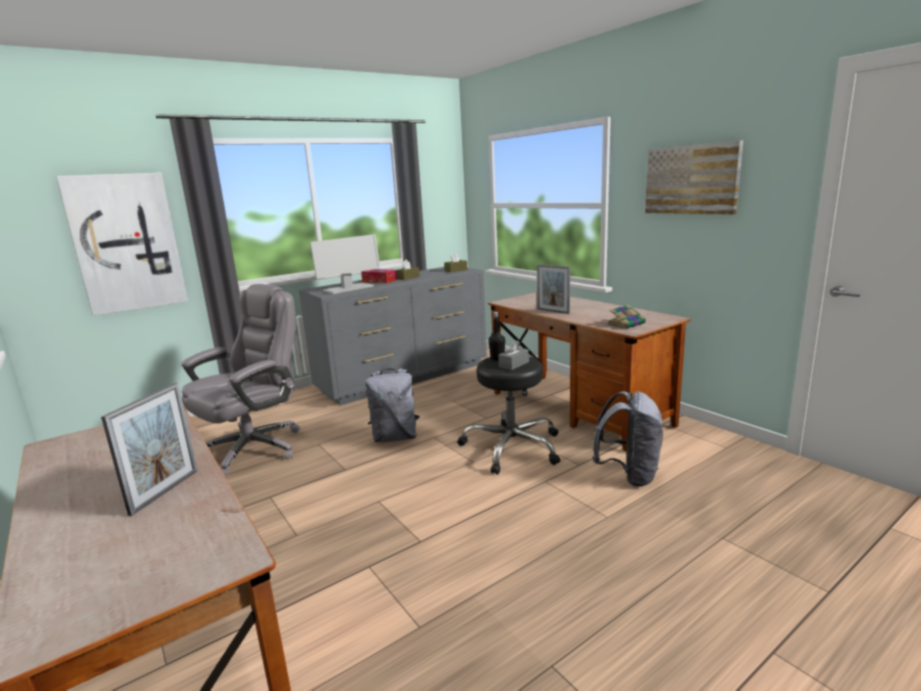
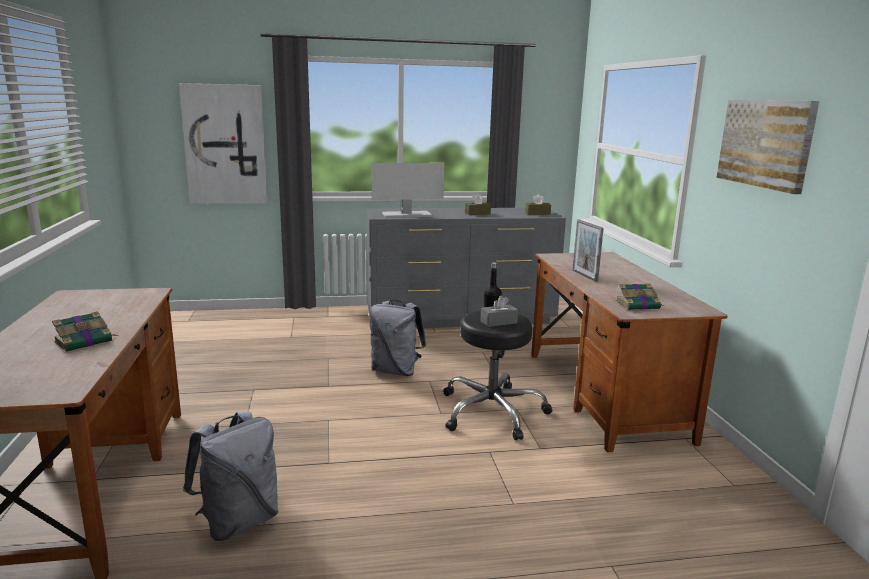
camera: 25 degrees right, 0 degrees up
picture frame [101,383,198,516] -> book [52,311,118,352]
grey office chair [182,284,300,477] -> none
tissue box [361,269,397,283] -> none
grey backpack [593,391,663,487] -> grey backpack moved to [183,412,279,541]

